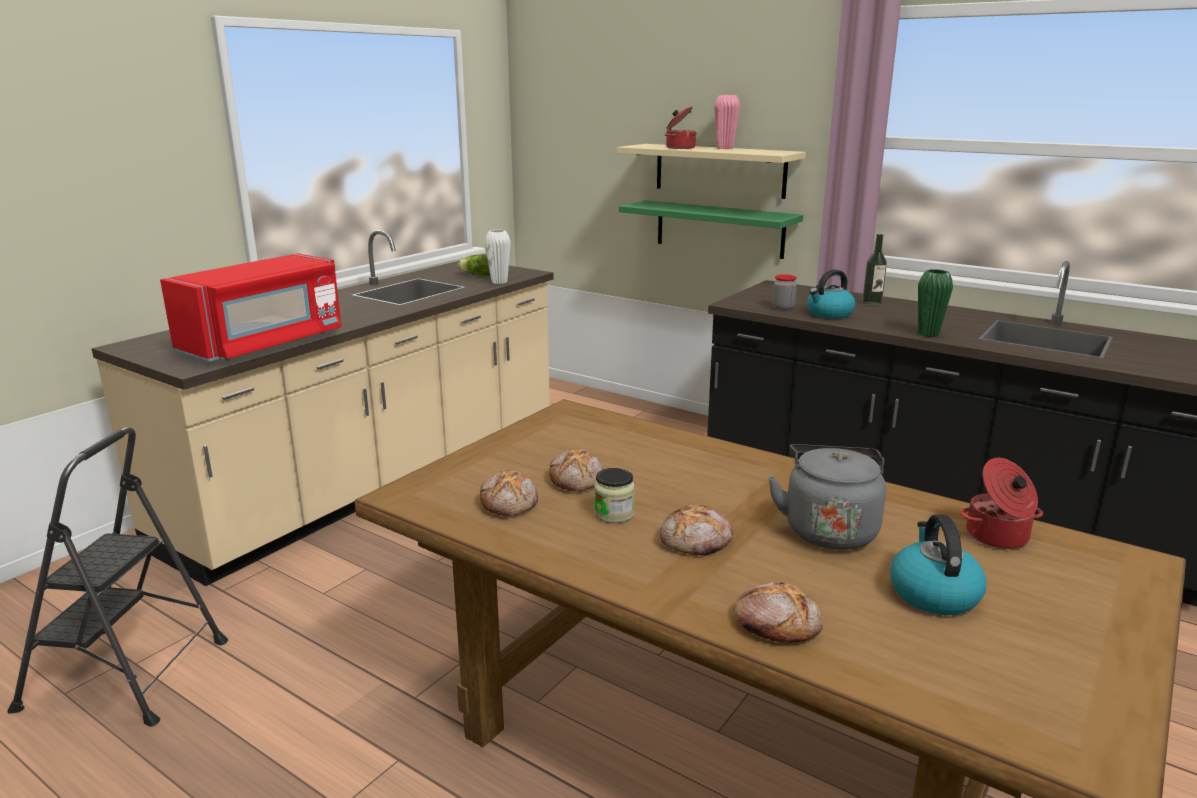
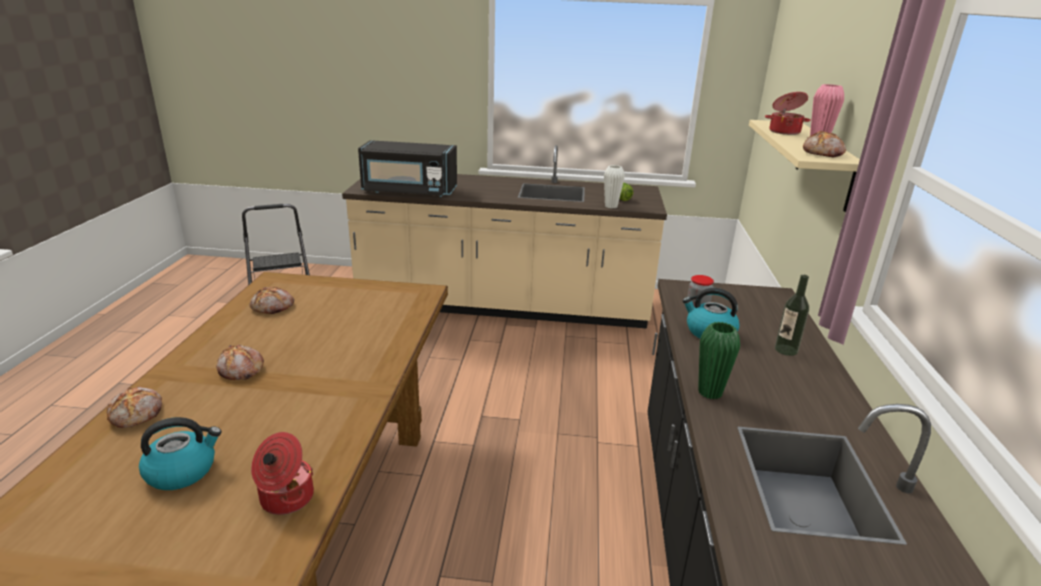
camera: 60 degrees right, 5 degrees up
red microwave [160,253,342,362] -> black microwave [358,140,457,197]
bread [549,449,603,491] -> bread moved to [803,130,846,158]
jar [594,468,635,523] -> none
green shelf [619,200,803,259] -> none
grey kettle [768,444,886,550] -> none

